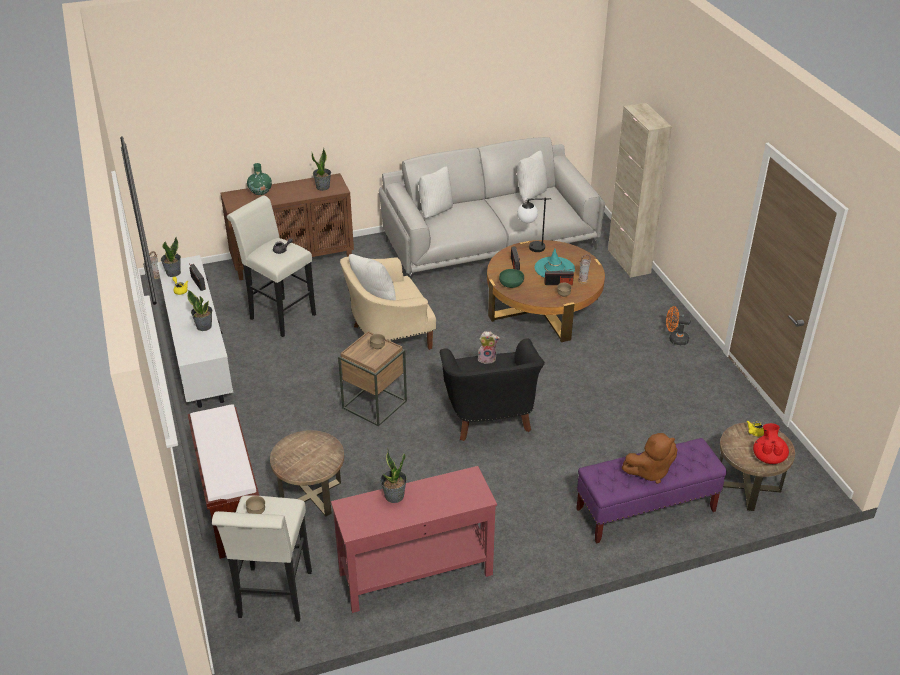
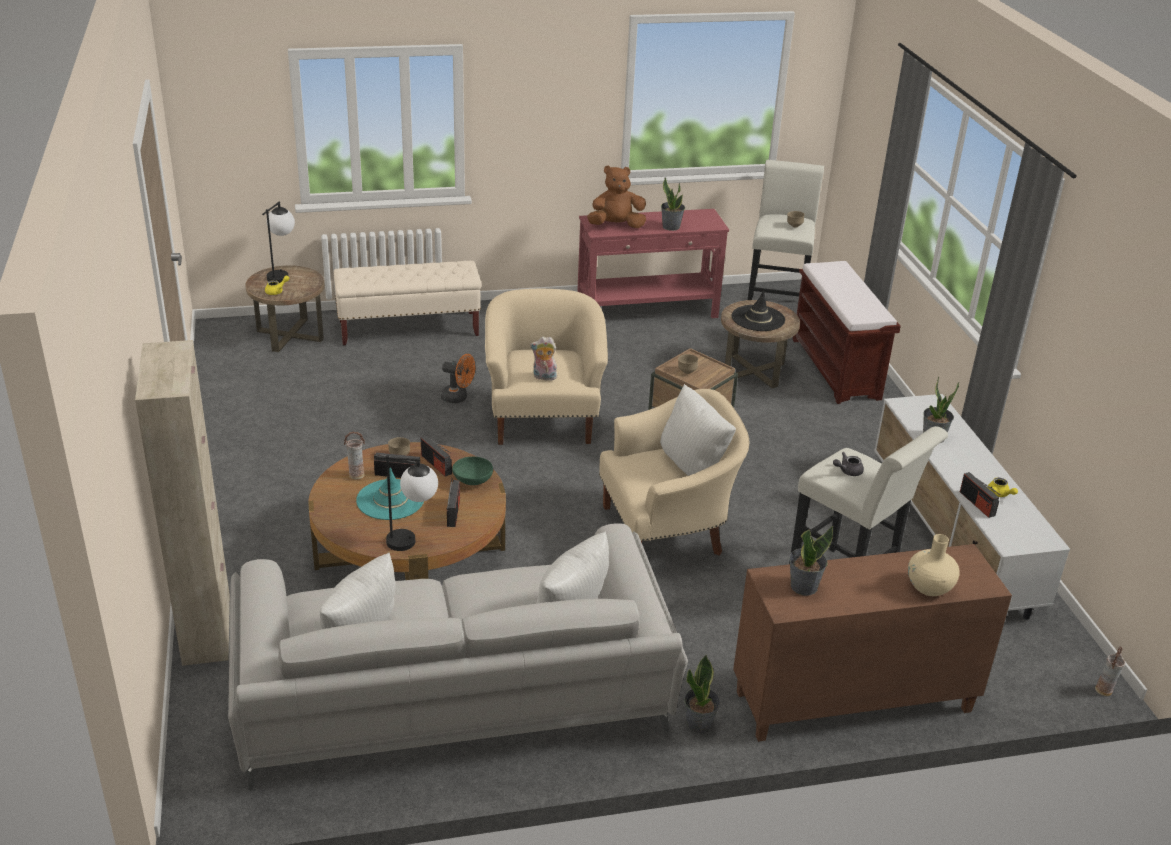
camera: 175 degrees left, 5 degrees down
potted plant [161,237,181,277] -> potted plant moved to [684,655,720,733]
green vase [247,163,272,195] -> beige vase [908,534,960,596]
black armchair [440,338,545,441] -> beige armchair [485,289,608,445]
purple bench [576,438,727,544] -> beige bench [333,261,481,345]
brown plush toy [622,433,677,484] -> brown plush toy moved to [587,165,646,228]
orange fan [666,306,691,345] -> orange fan moved to [441,354,475,403]
red teapot [753,423,789,464] -> table lamp [262,202,295,283]
none -> radio [421,436,452,477]
none -> black hat [732,289,785,331]

